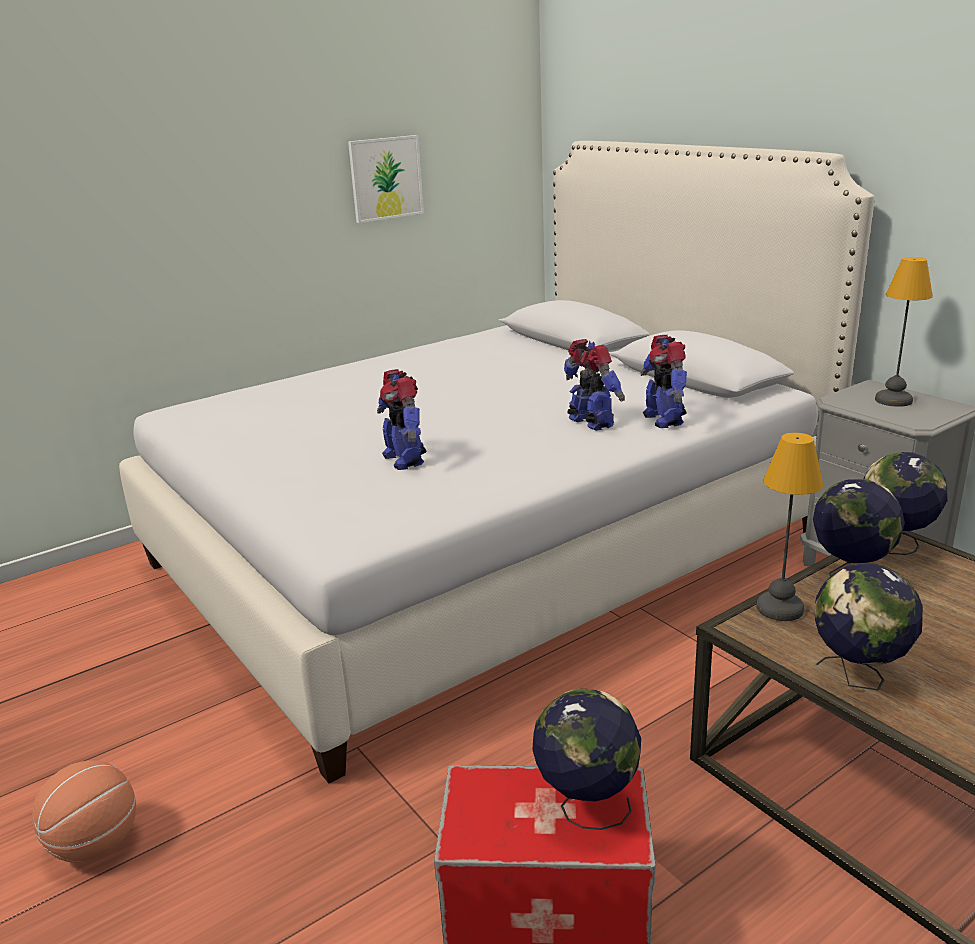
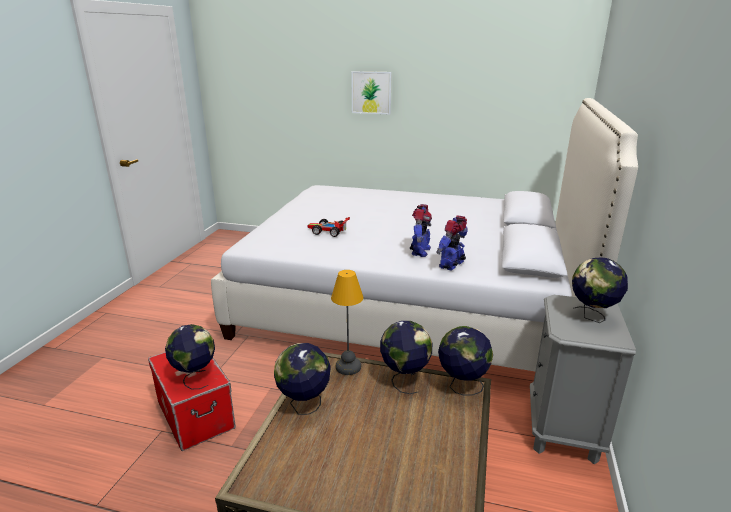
camera: 50 degrees right, 0 degrees up
basketball [32,760,136,863] -> none
picture [348,135,424,223] -> picture moved to [351,71,392,114]
toy robot [377,369,427,470] -> toy car [307,217,350,237]
table lamp [875,257,933,407] -> globe [572,257,628,323]

